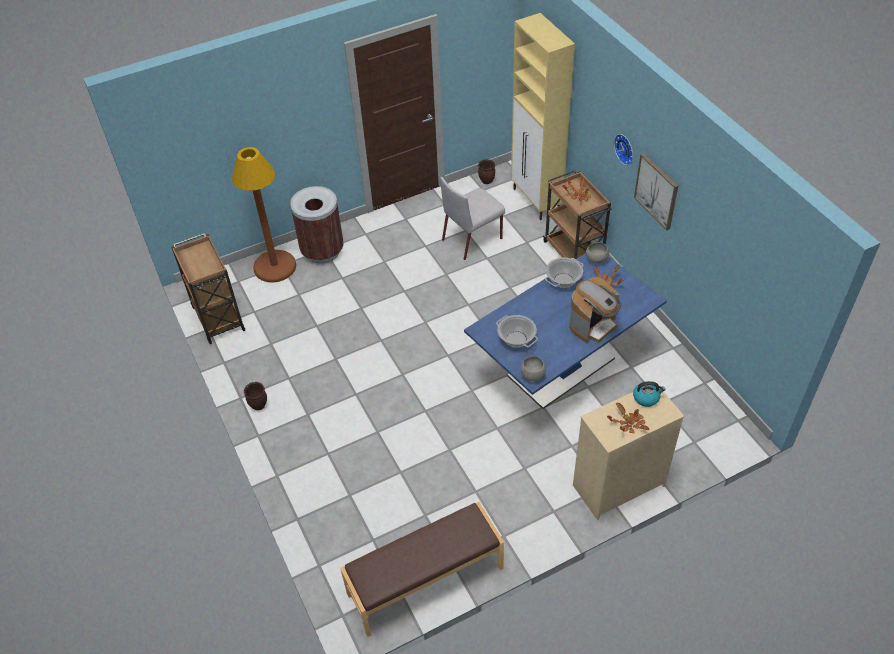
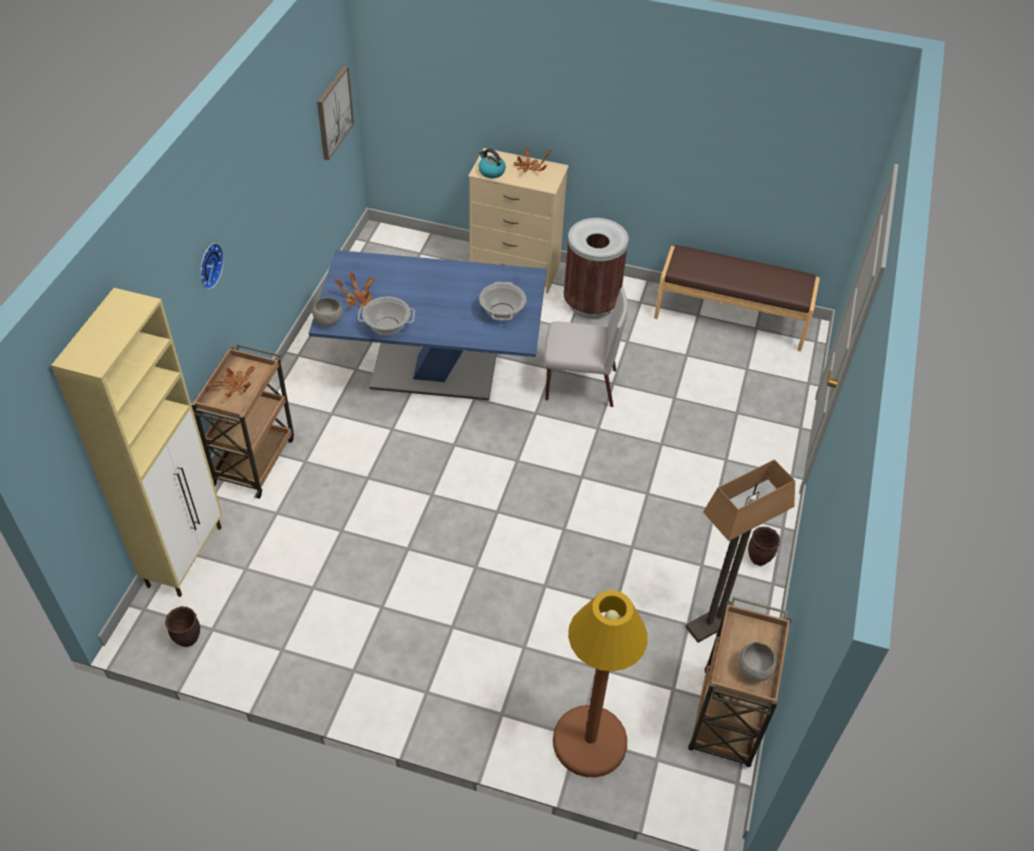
camera: 140 degrees left, 0 degrees up
brown trash can [290,186,344,263] -> brown trash can moved to [564,218,629,319]
grey chair [440,177,505,260] -> grey chair moved to [544,287,628,407]
grey bowl [521,356,546,381] -> grey bowl moved to [738,642,777,681]
coffee machine [569,277,621,343] -> none
picture [634,153,678,231] -> picture moved to [317,66,354,160]
none -> floor lamp [686,459,795,643]

